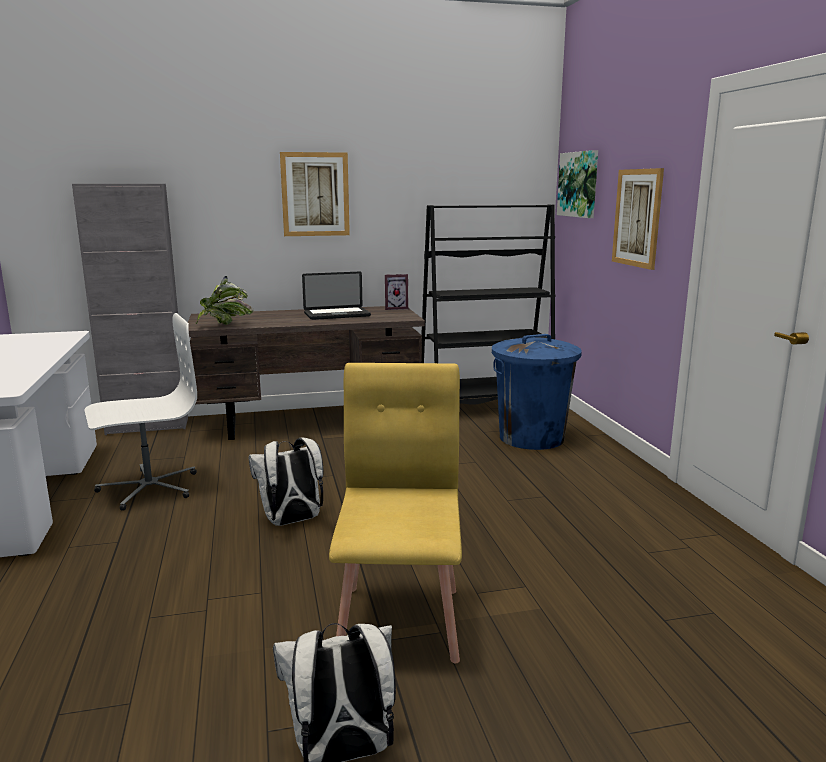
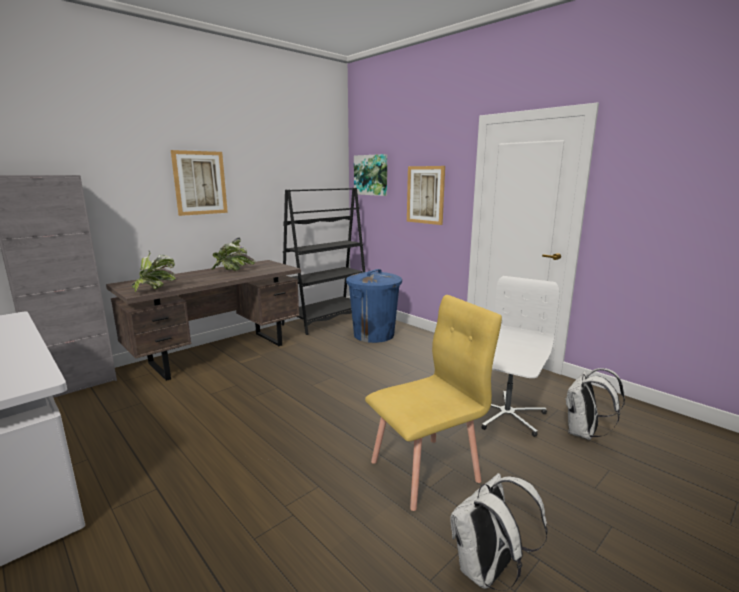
camera: 30 degrees left, 0 degrees up
white office chair [84,313,197,511] -> white office chair moved to [482,276,560,437]
white backpack [249,437,323,526] -> white backpack moved to [565,368,625,440]
laptop [302,272,371,320] -> potted plant [211,238,255,271]
yellow chair [329,363,462,663] -> yellow chair turned 90 degrees clockwise [365,295,502,511]
picture frame [385,274,408,310] -> none

